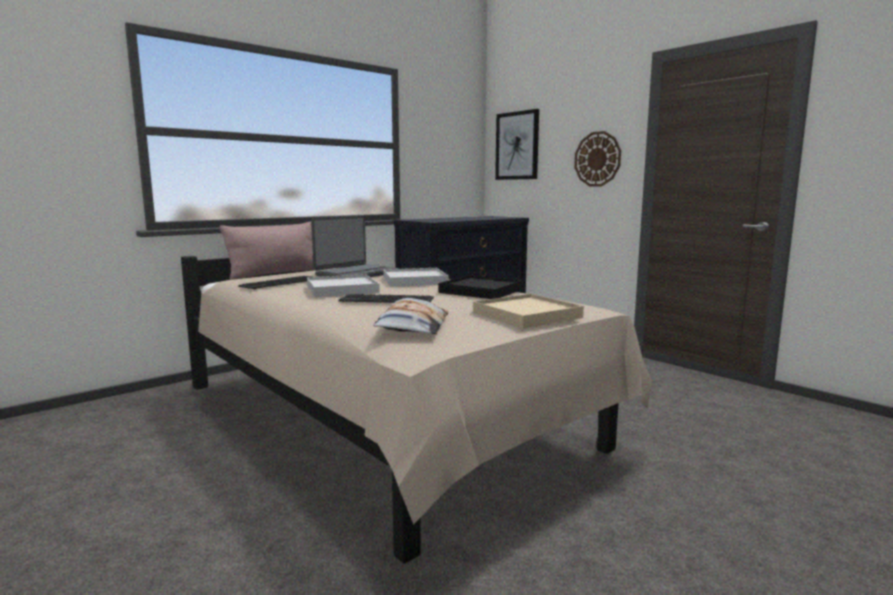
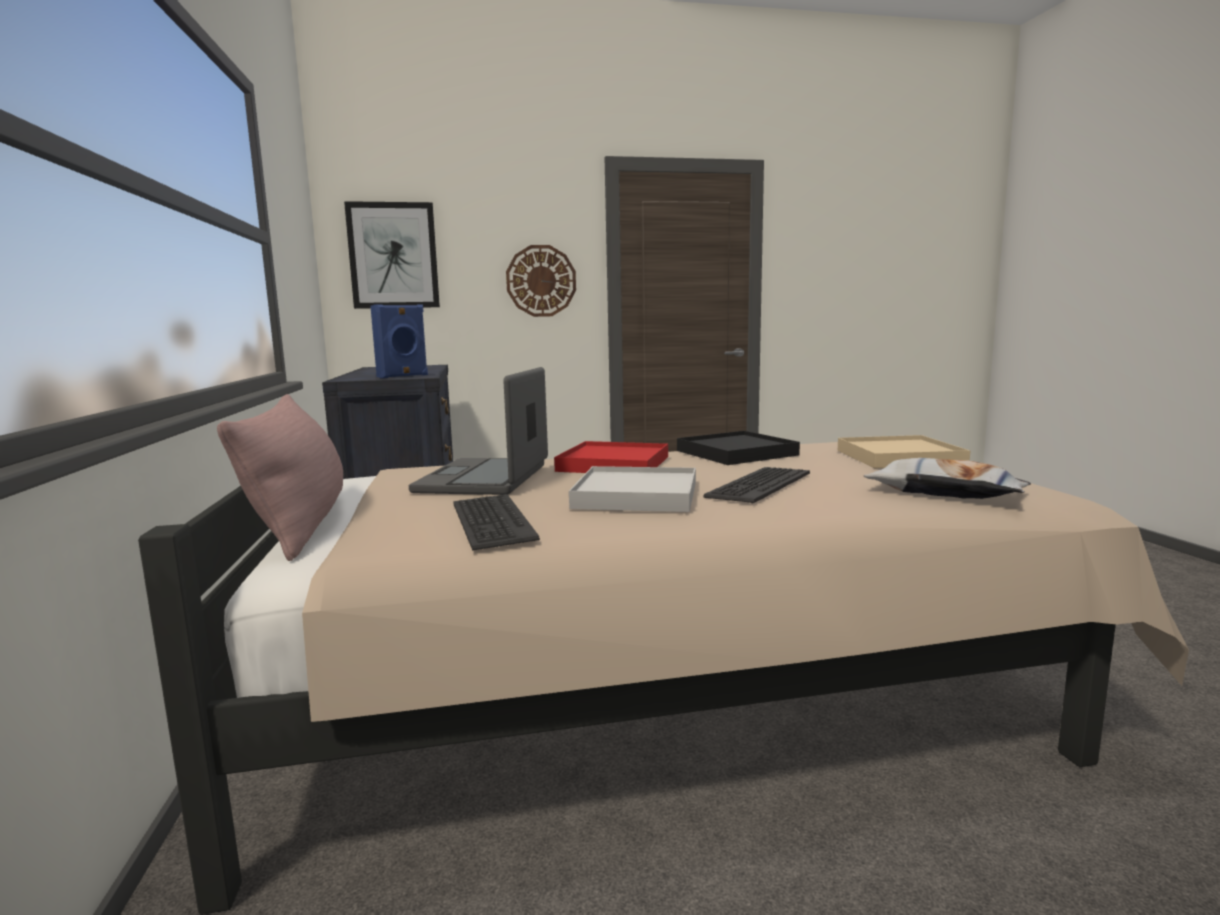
camera: 60 degrees left, 0 degrees up
laptop [311,216,399,277] -> laptop turned 150 degrees counterclockwise [409,367,548,495]
white tray [383,268,449,287] -> red tray [554,441,668,473]
none -> blue speaker [370,304,428,378]

